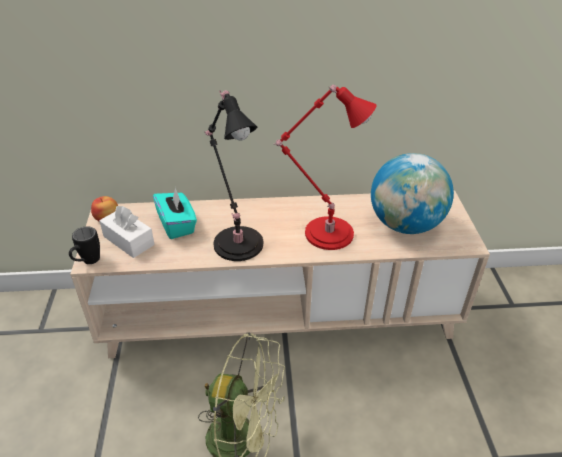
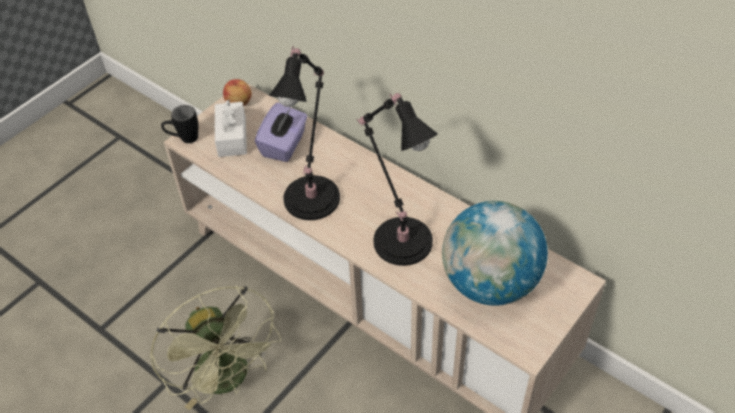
camera: 45 degrees right, 10 degrees up
turquoise tissue box [153,187,197,239] -> purple tissue box [255,103,307,162]
red table lamp [273,85,377,250] -> black table lamp [356,93,438,266]

